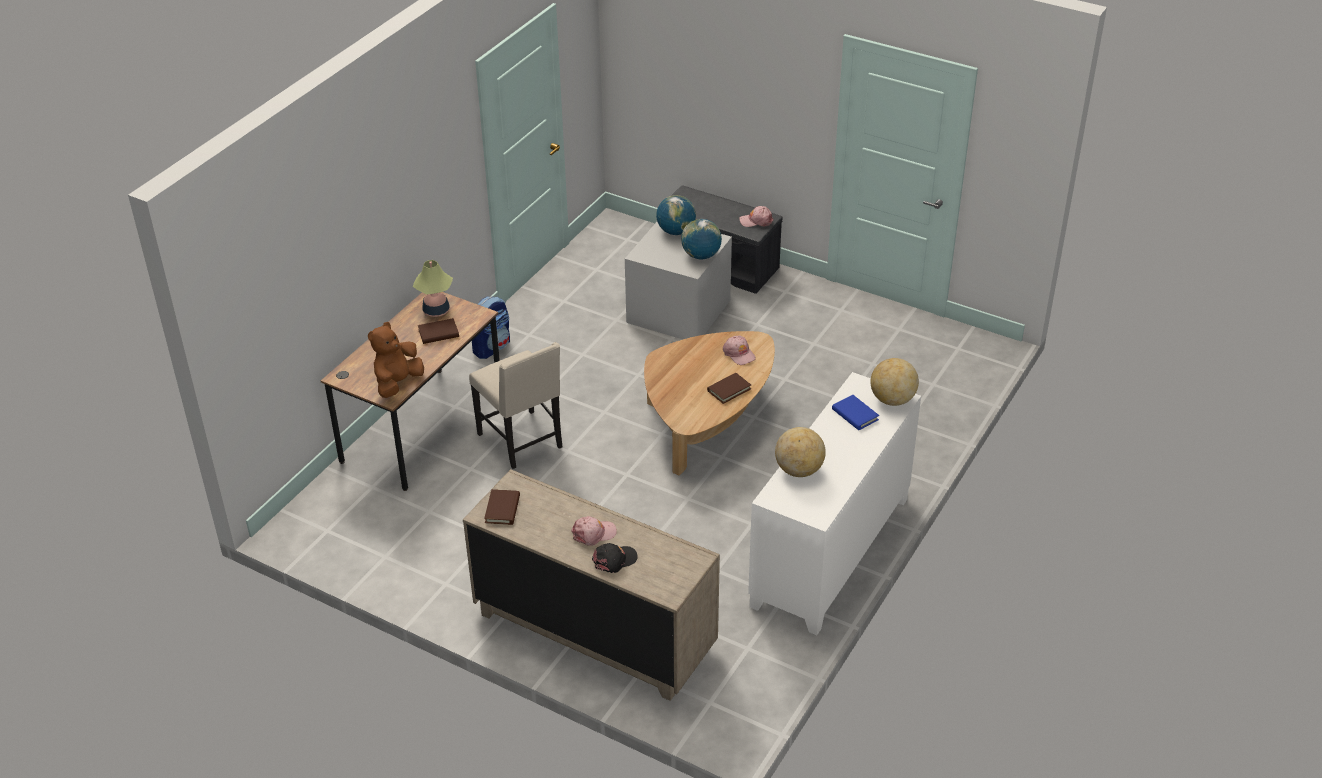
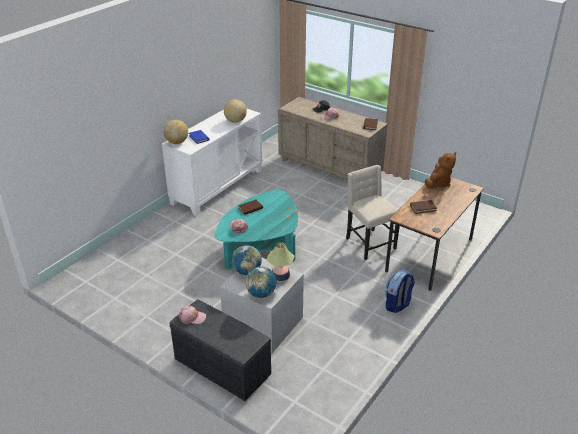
camera: 175 degrees left, 5 degrees down
table lamp [413,260,453,317] -> table lamp moved to [267,242,294,282]
brown coffee table [644,331,775,475] -> turquoise coffee table [215,190,298,270]

